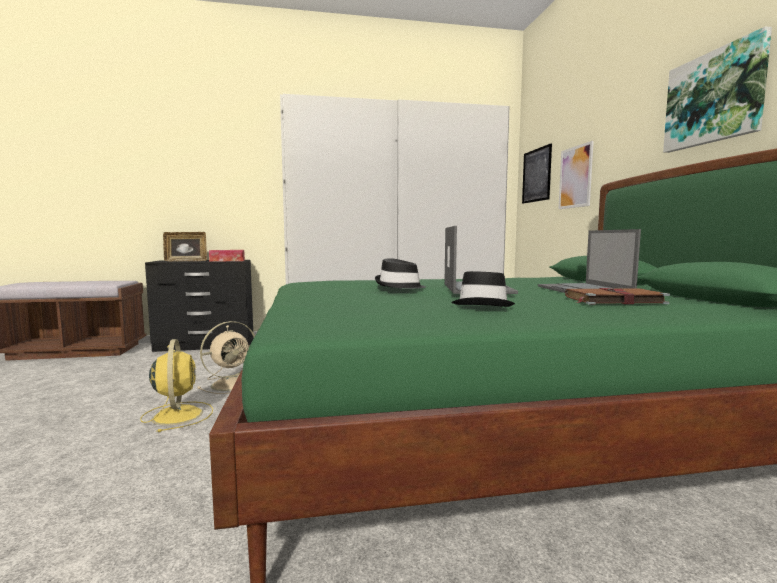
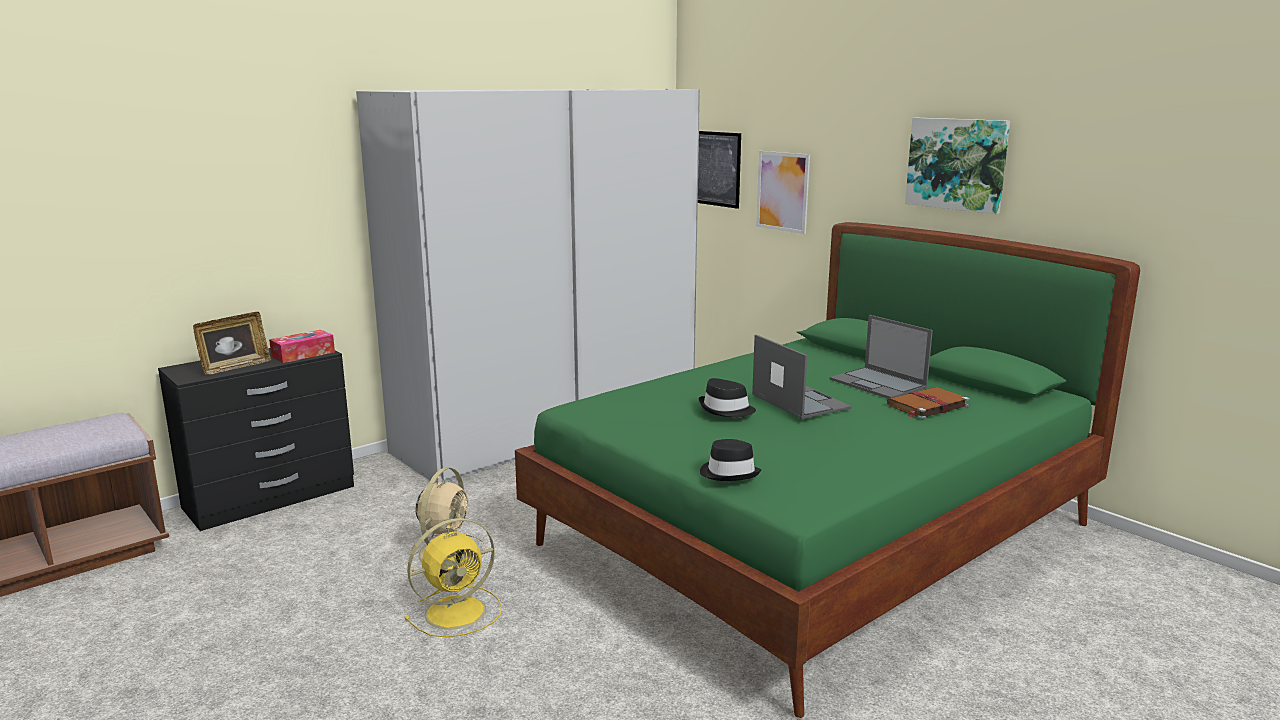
camera: 30 degrees left, 10 degrees up
yellow fan [140,339,213,432] -> yellow fan turned 105 degrees clockwise [405,518,502,637]
black hat [452,271,515,307] -> black hat moved to [700,439,761,481]

